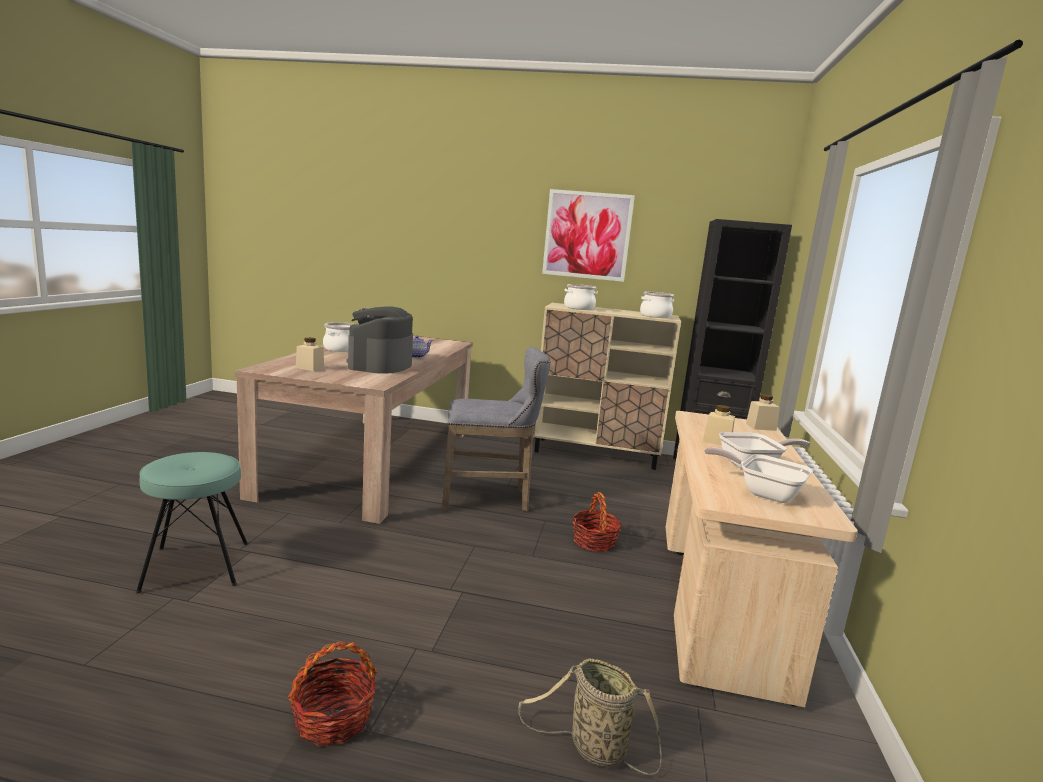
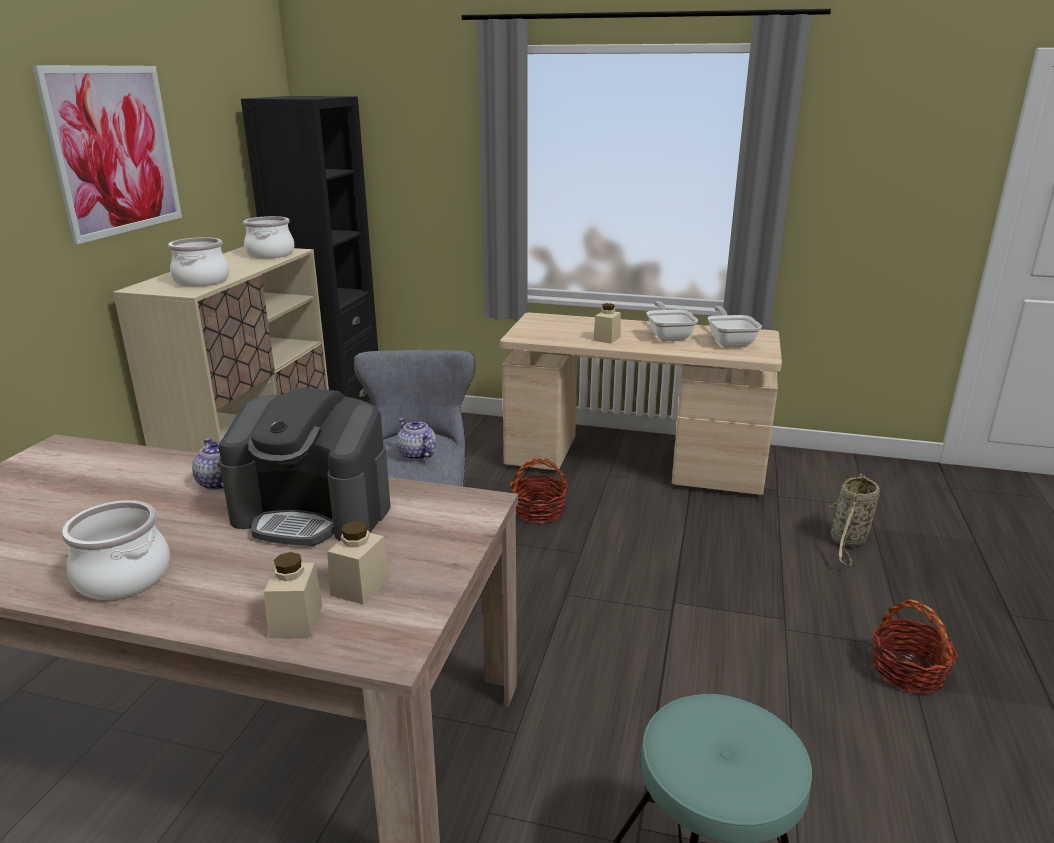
camera: 85 degrees left, 10 degrees up
frying pan [704,447,813,503] -> frying pan turned 135 degrees clockwise [708,306,762,348]
beige jar [746,394,780,431] -> beige jar moved to [264,552,323,638]
none -> teapot [397,418,436,461]

